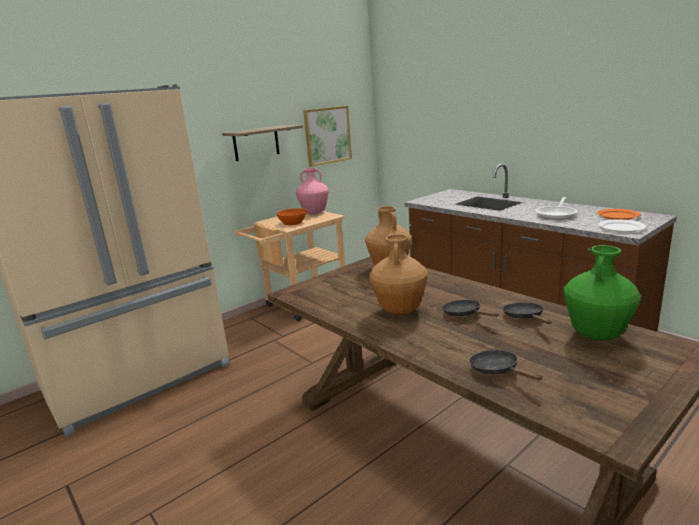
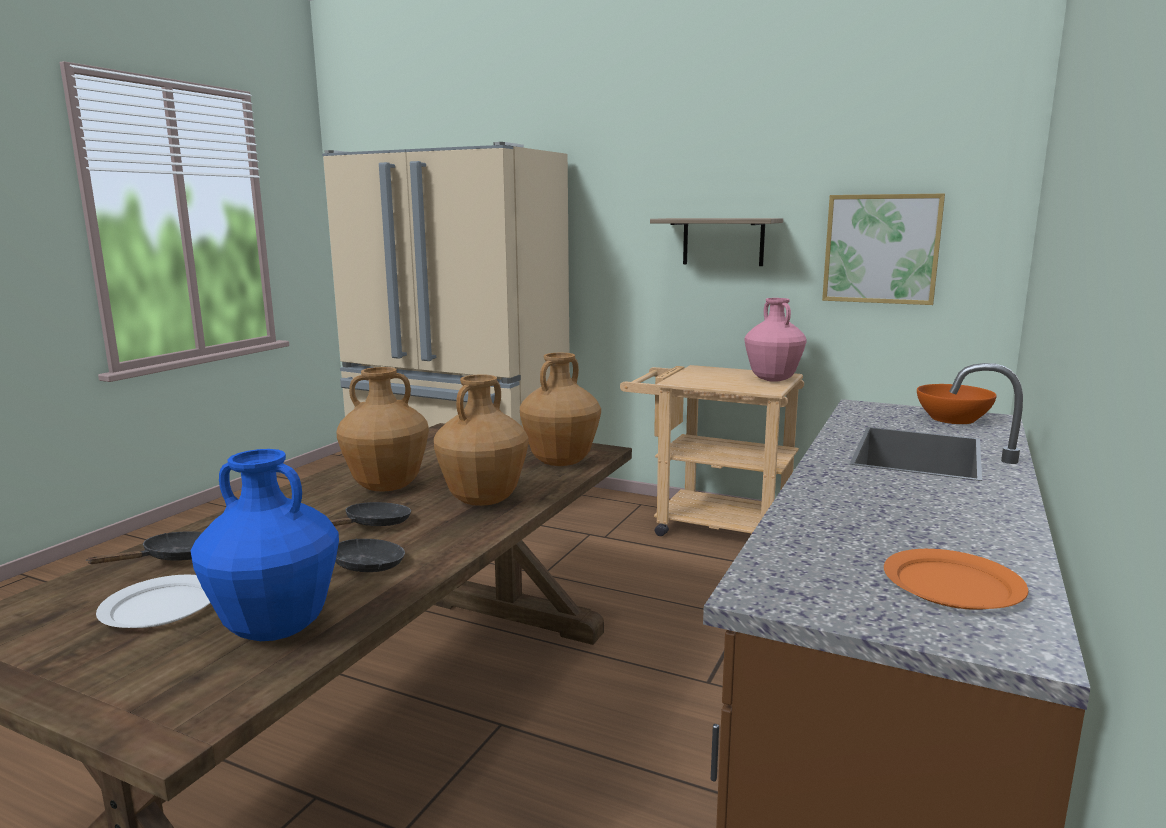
camera: 65 degrees right, 5 degrees down
orange bowl [277,208,307,225] -> orange bowl moved to [917,384,997,424]
frying pan [536,197,577,220] -> none
green vase [564,245,641,341] -> blue vase [191,449,339,641]
white plate [598,219,646,233] -> white plate moved to [96,575,210,628]
none -> brown vase [434,374,529,506]

